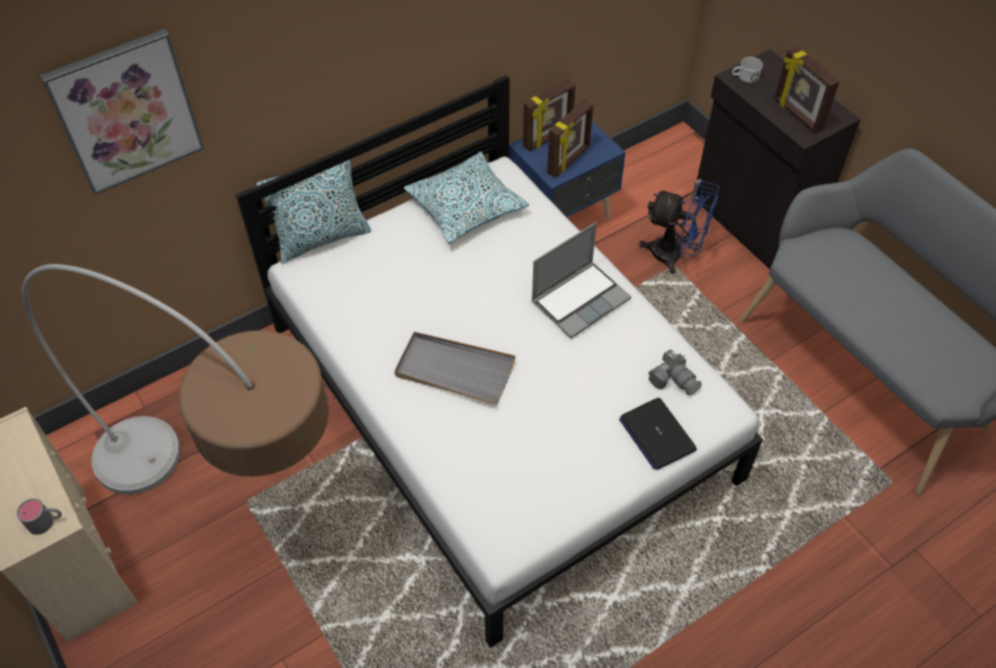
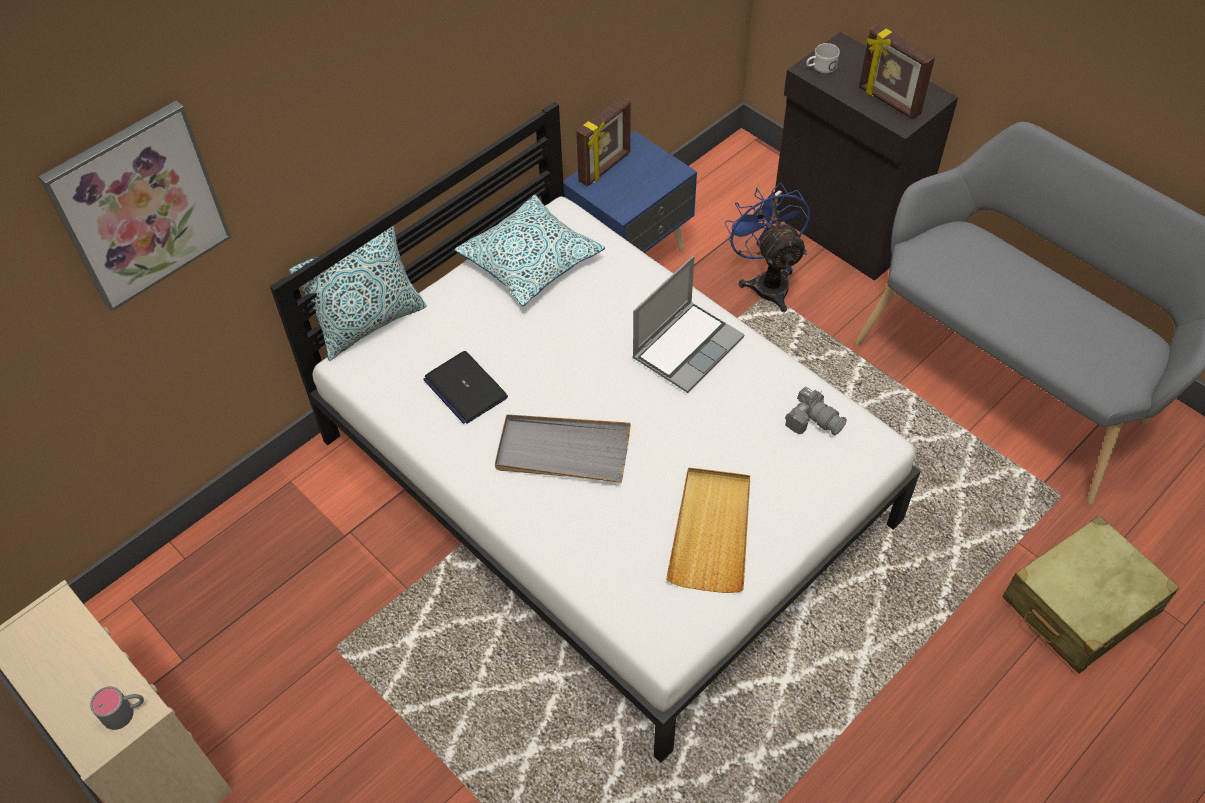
camera: 10 degrees left, 0 degrees up
floor lamp [22,264,329,495] -> none
picture frame [547,99,594,178] -> none
laptop [619,398,697,470] -> laptop moved to [423,351,508,424]
blue fan [639,180,719,274] -> blue fan turned 120 degrees counterclockwise [725,183,810,312]
none -> beige tray [666,468,750,593]
none -> beige suitcase [1002,515,1180,674]

